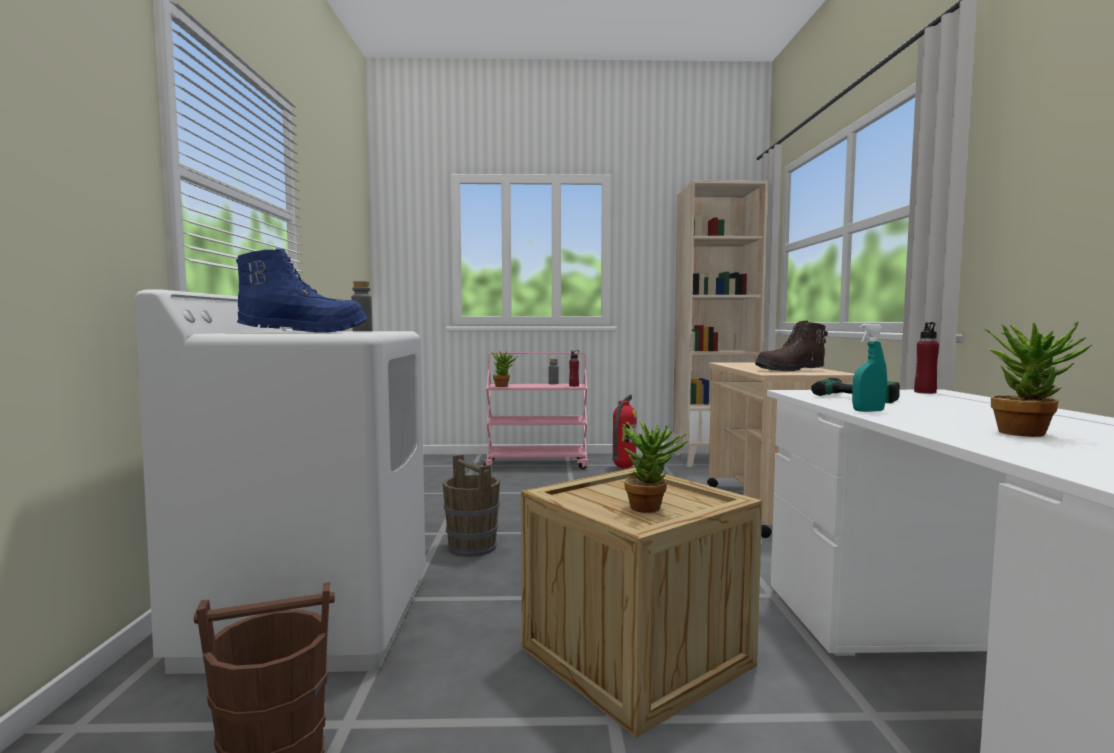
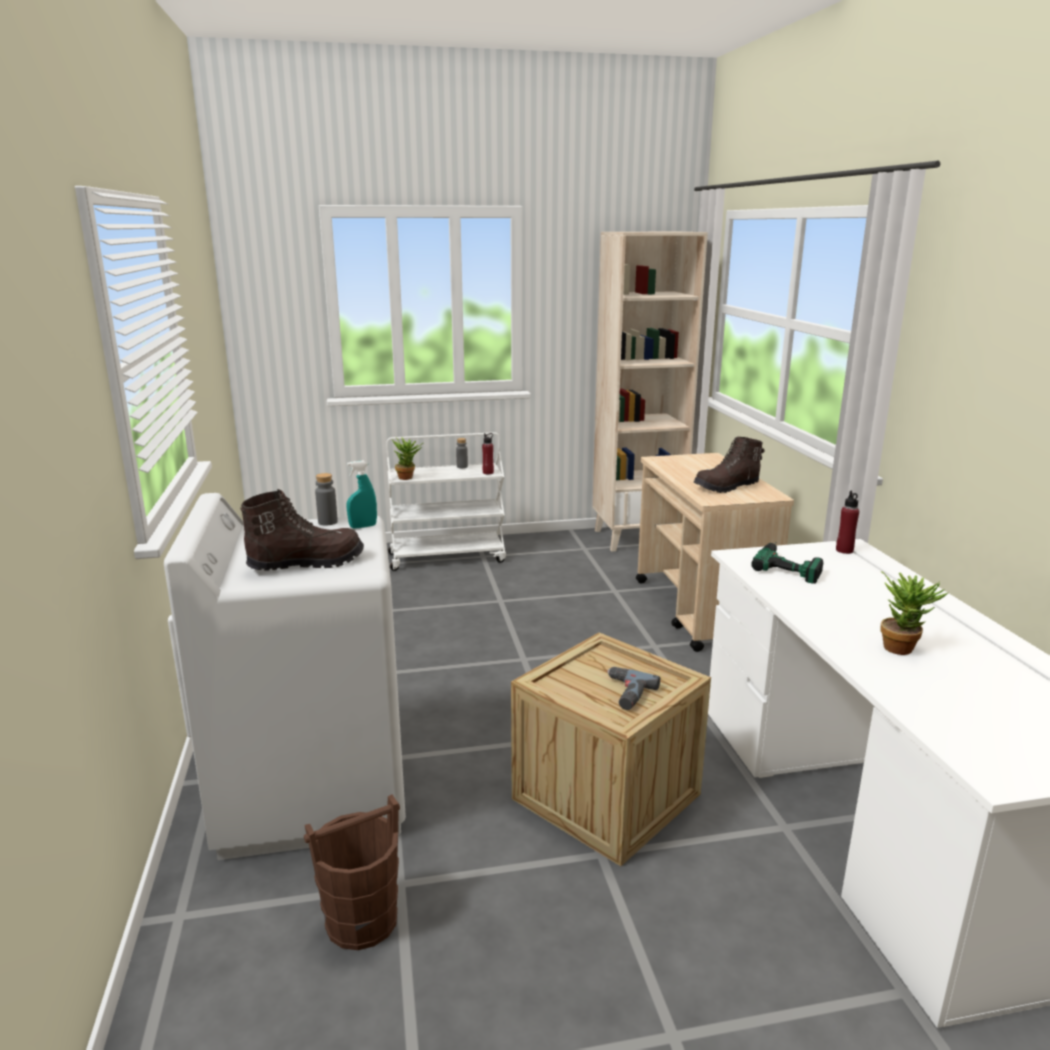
camera: 10 degrees left, 15 degrees up
blue boot [236,248,368,333] -> brown boot [240,489,364,571]
brown bucket [443,454,500,557] -> none
pink cart [484,352,588,469] -> white cart [386,432,506,571]
fire extinguisher [612,394,637,469] -> none
potted plant [622,421,688,513] -> power drill [607,667,660,710]
turquoise spray bottle [852,323,887,412] -> turquoise spray bottle moved to [347,461,377,529]

